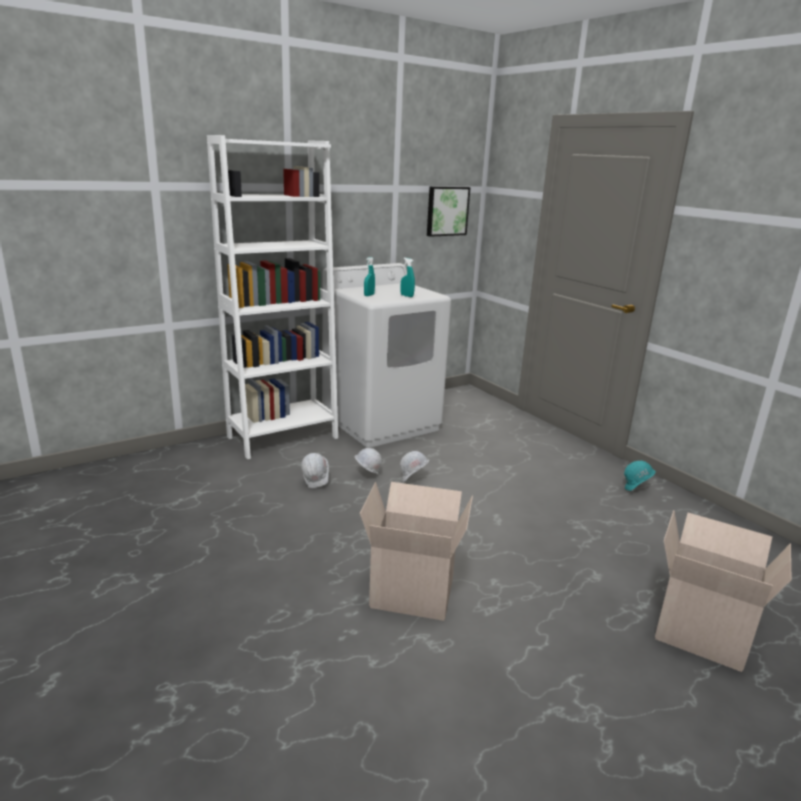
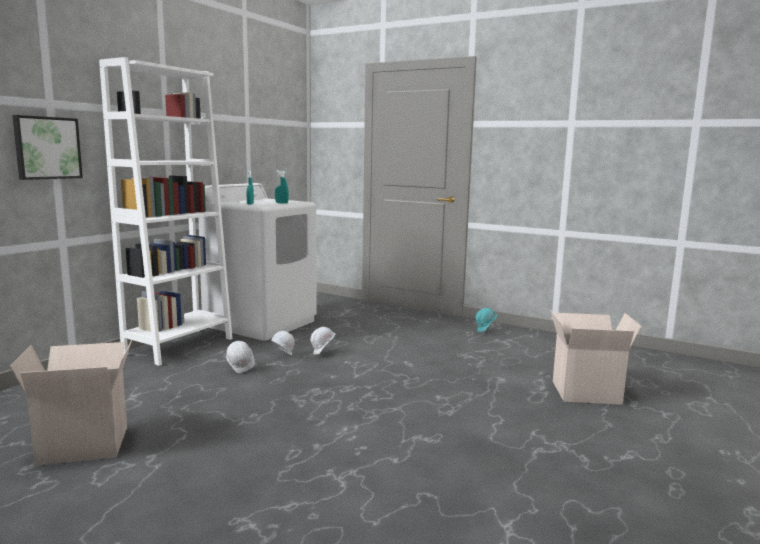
camera: 25 degrees left, 10 degrees down
cardboard box [360,482,473,621] -> cardboard box moved to [10,340,132,466]
picture [427,186,470,237] -> picture moved to [12,115,83,180]

